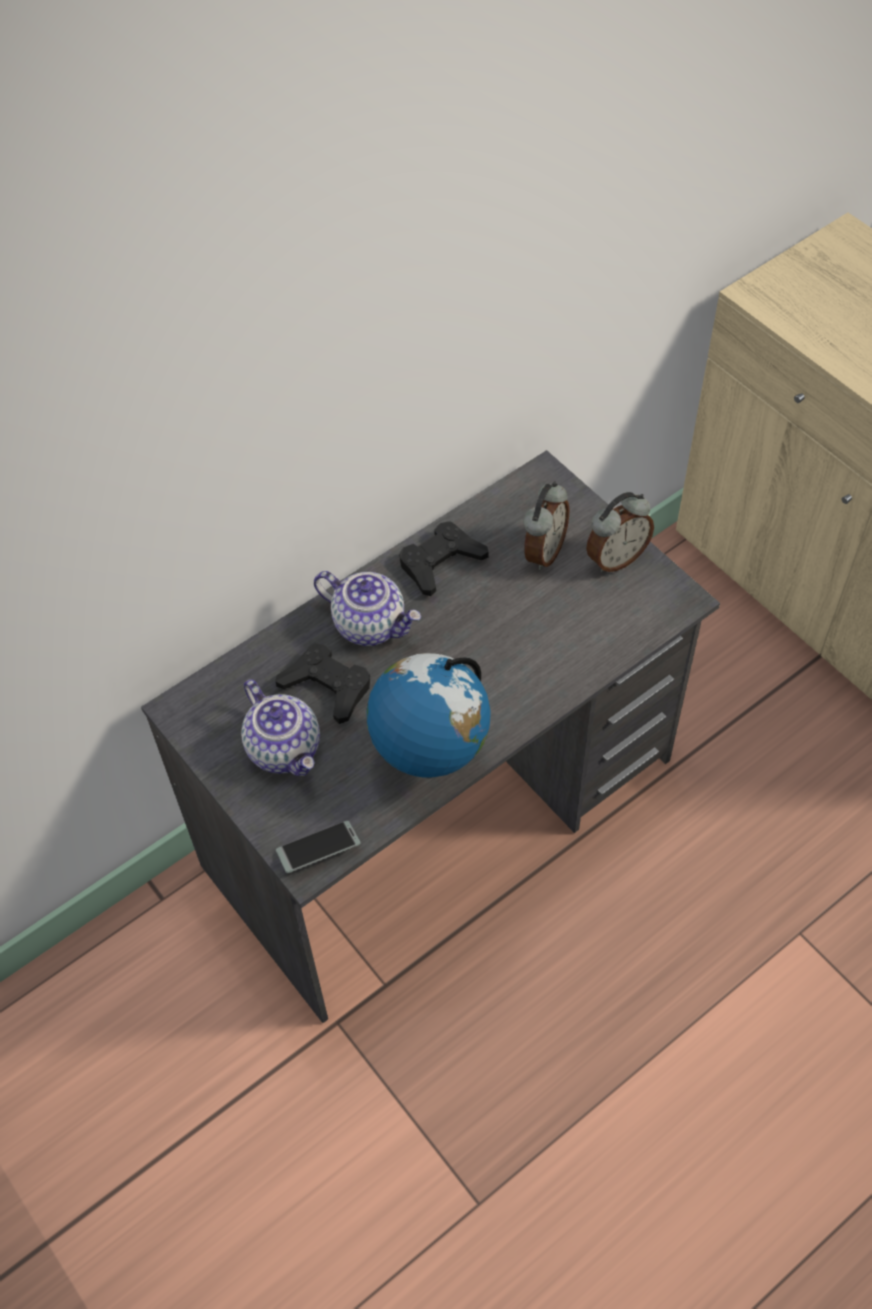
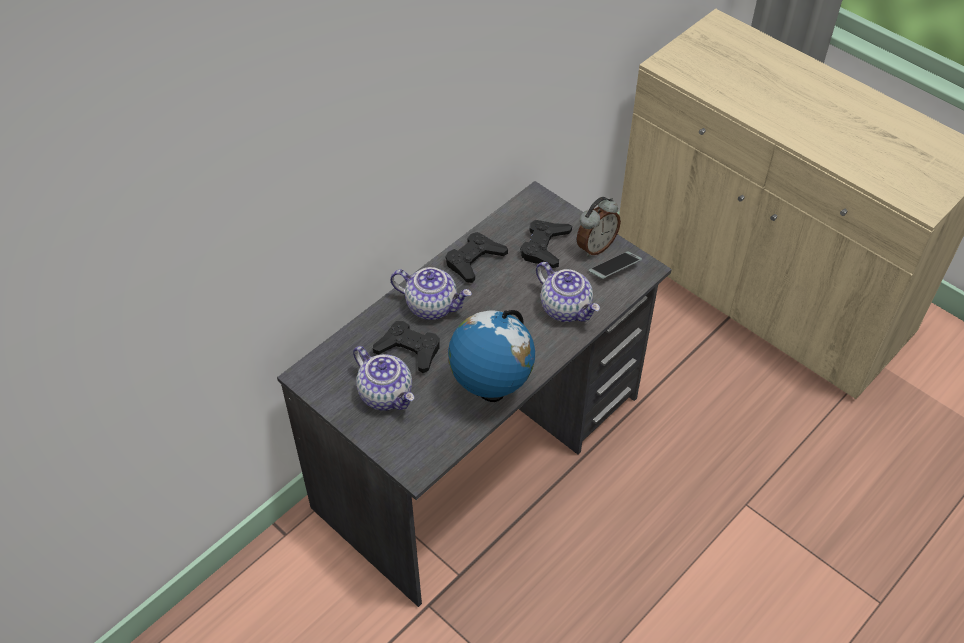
camera: 10 degrees left, 5 degrees down
phone [276,821,361,873] -> phone moved to [588,251,642,279]
alarm clock [523,481,569,570] -> black game controller [520,220,572,268]
none -> teapot [536,262,600,322]

